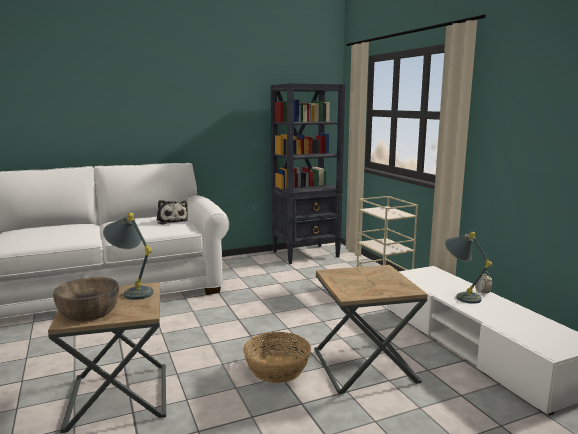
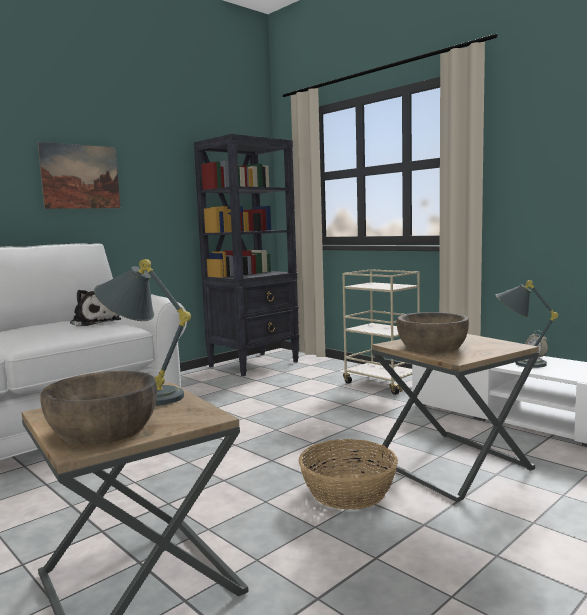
camera: 20 degrees left, 5 degrees down
none -> picture [38,142,120,209]
none -> brown bowl [397,312,469,353]

